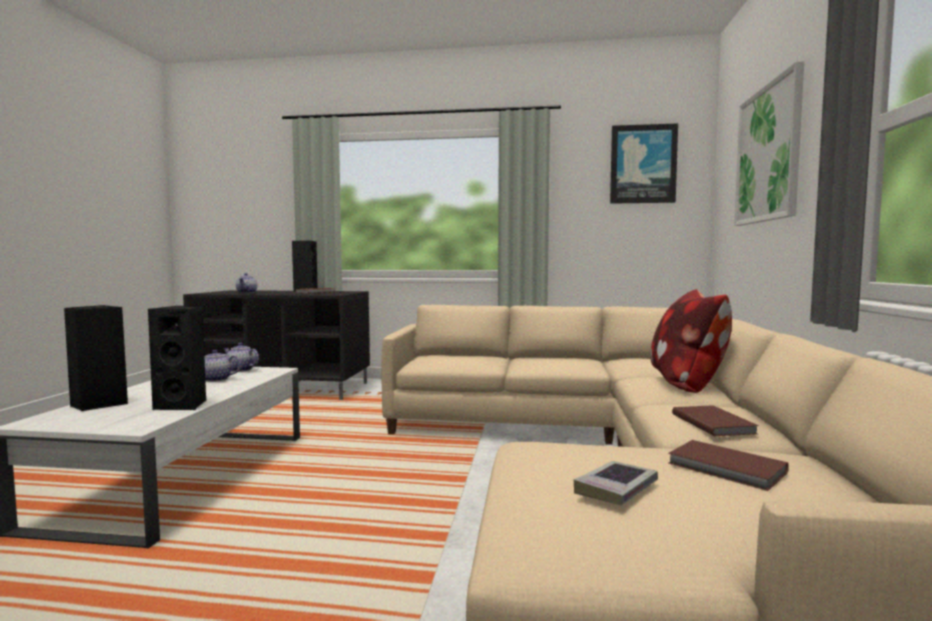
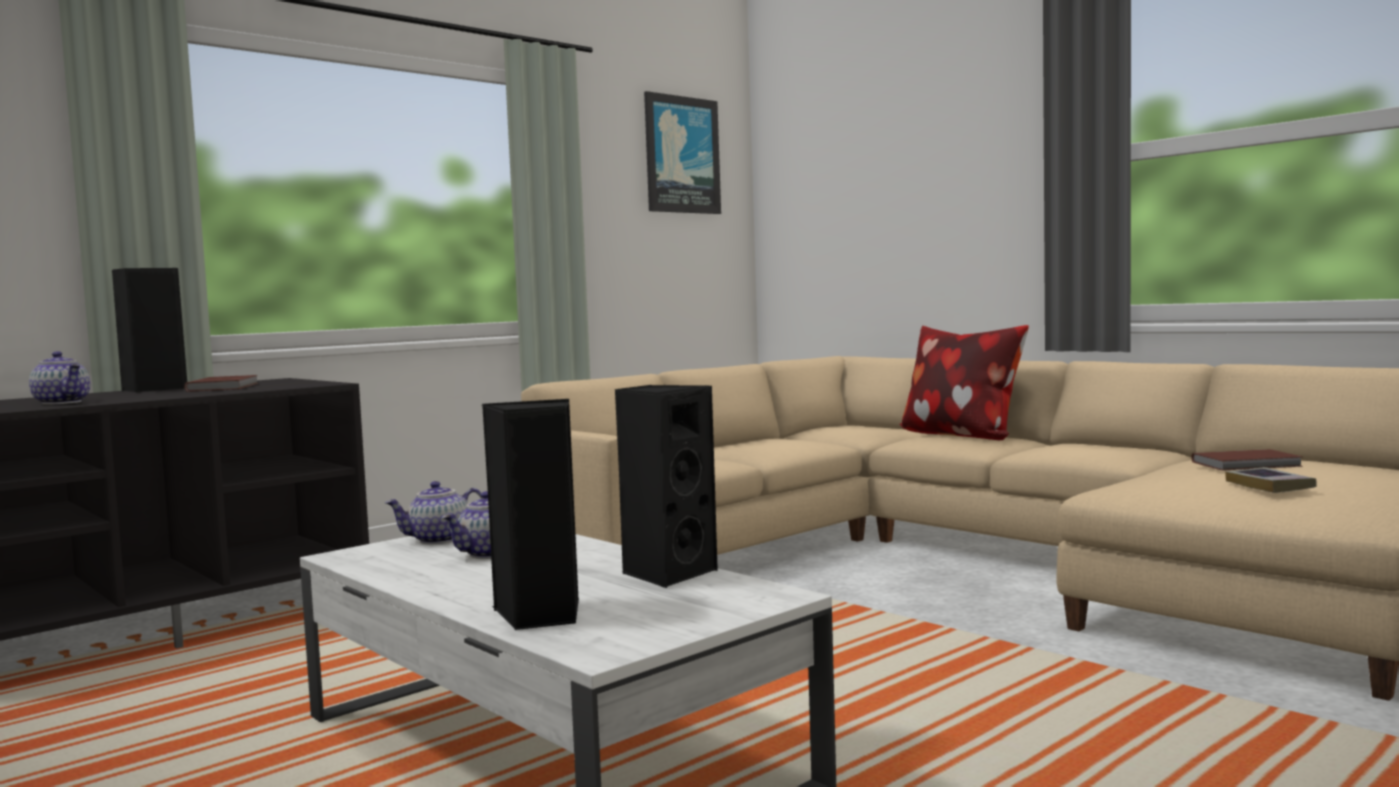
camera: 50 degrees left, 0 degrees up
brown book [672,405,759,436] -> none
picture [734,61,804,226] -> none

